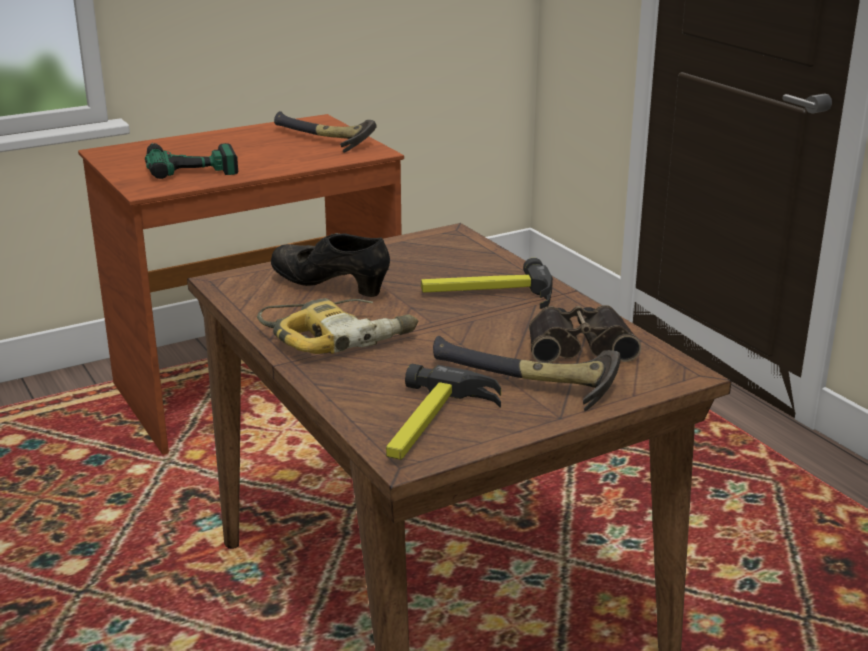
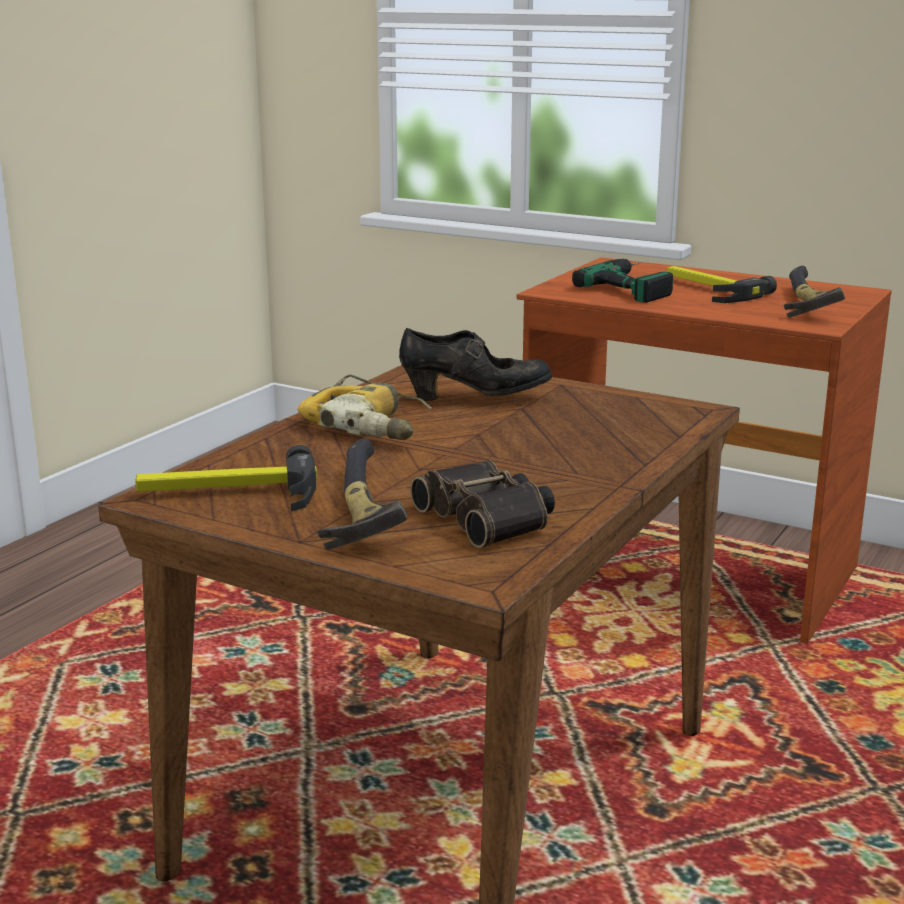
camera: 60 degrees right, 5 degrees down
black shoe [271,233,390,297] -> black shoe turned 90 degrees clockwise [399,328,552,401]
hammer [421,258,553,309] -> hammer moved to [667,266,777,303]

